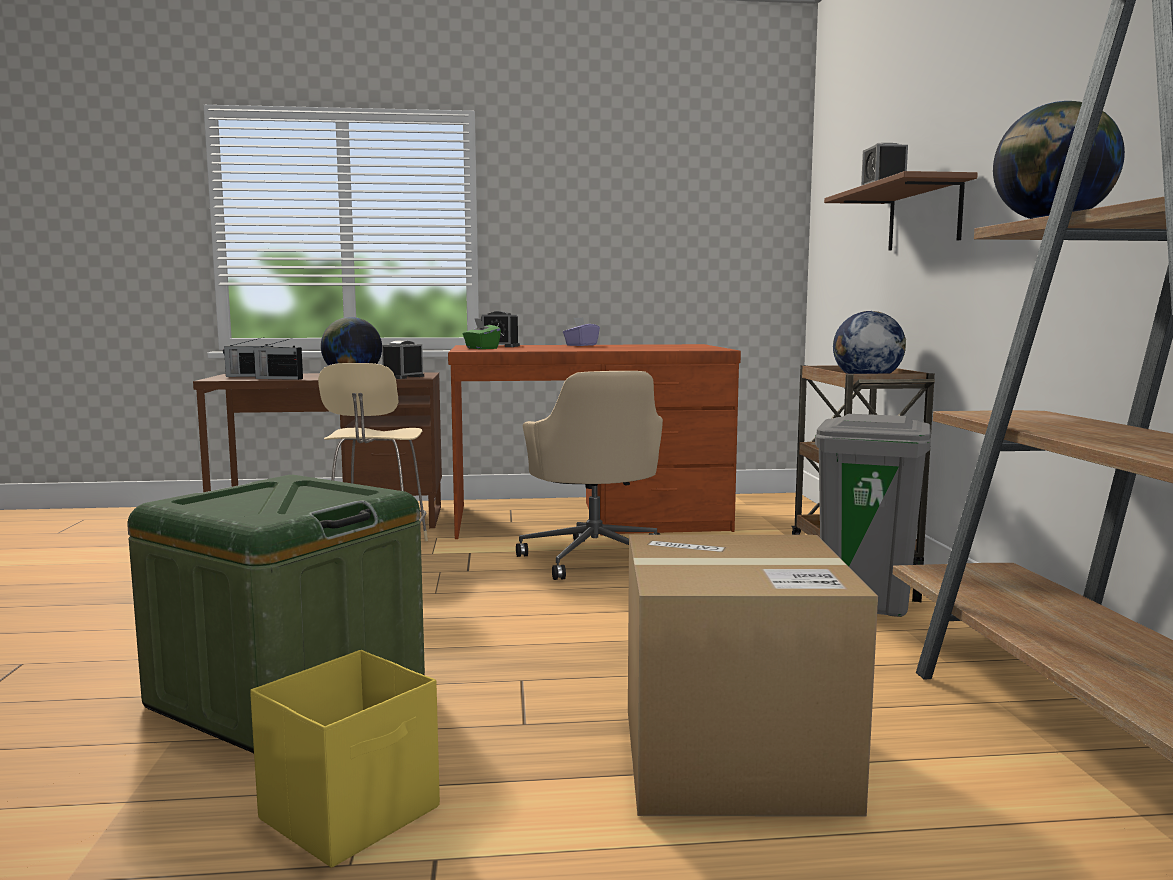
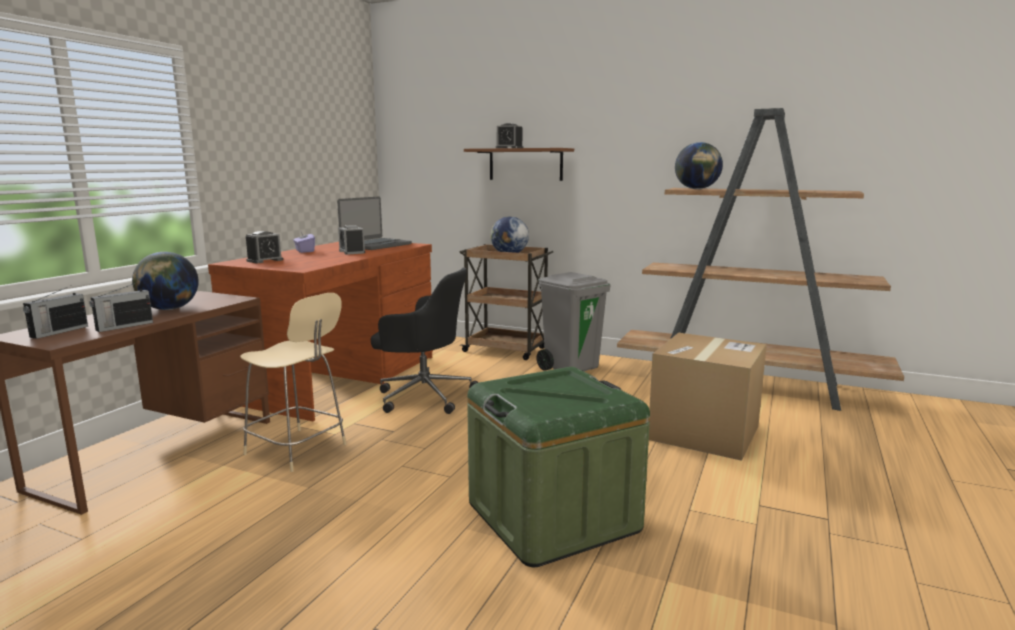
camera: 60 degrees left, 5 degrees up
yellow storage box [250,650,440,868] -> none
alarm clock [382,341,424,379] -> alarm clock moved to [338,225,365,255]
green tissue box [463,318,501,349] -> none
beige office chair [516,371,663,580] -> black office chair [371,268,478,414]
none -> laptop [337,196,412,250]

